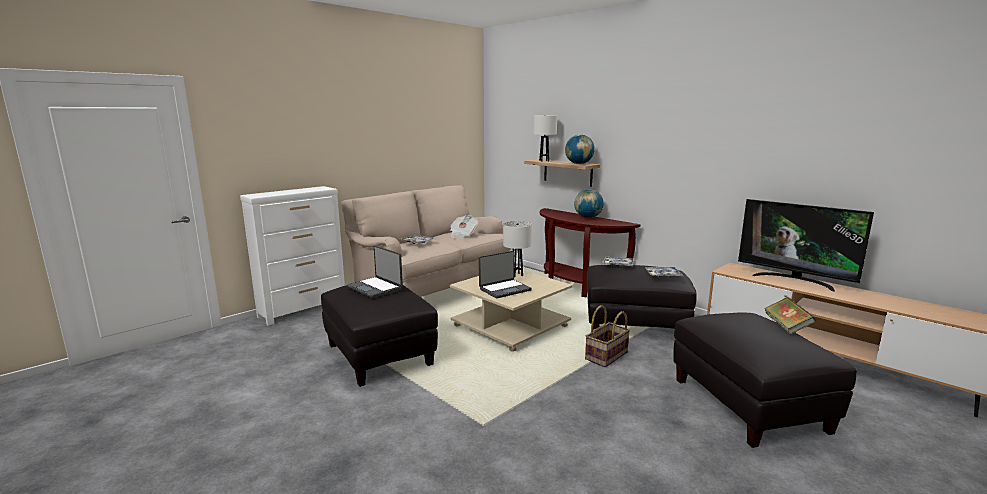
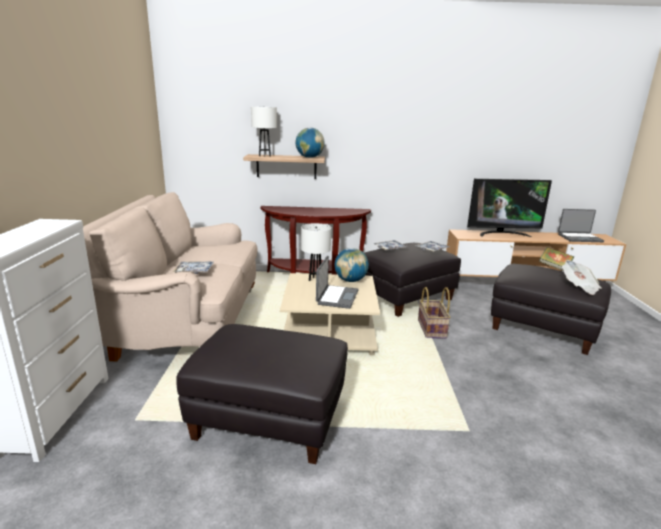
camera: 45 degrees left, 5 degrees up
laptop [347,245,403,298] -> laptop moved to [558,209,604,242]
newspaper [450,215,479,238] -> newspaper moved to [562,260,602,295]
globe [574,189,604,218] -> globe moved to [335,248,369,282]

